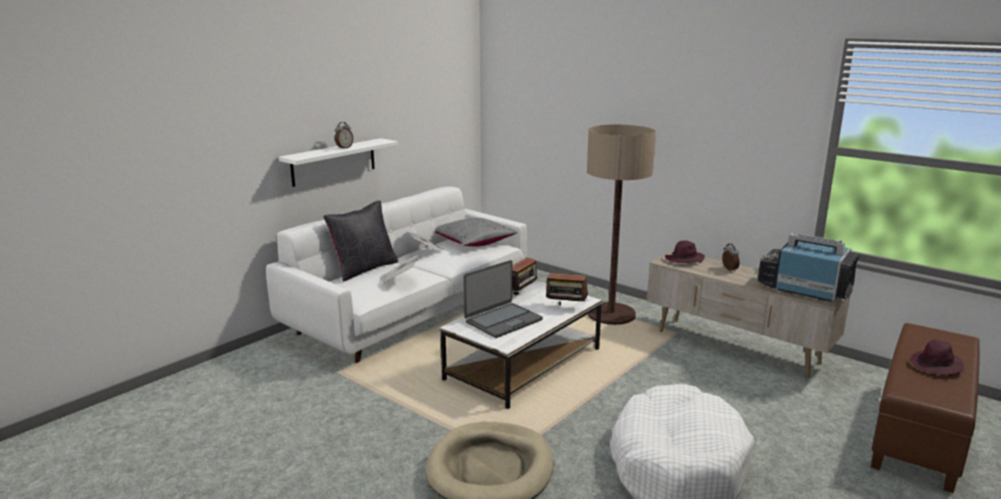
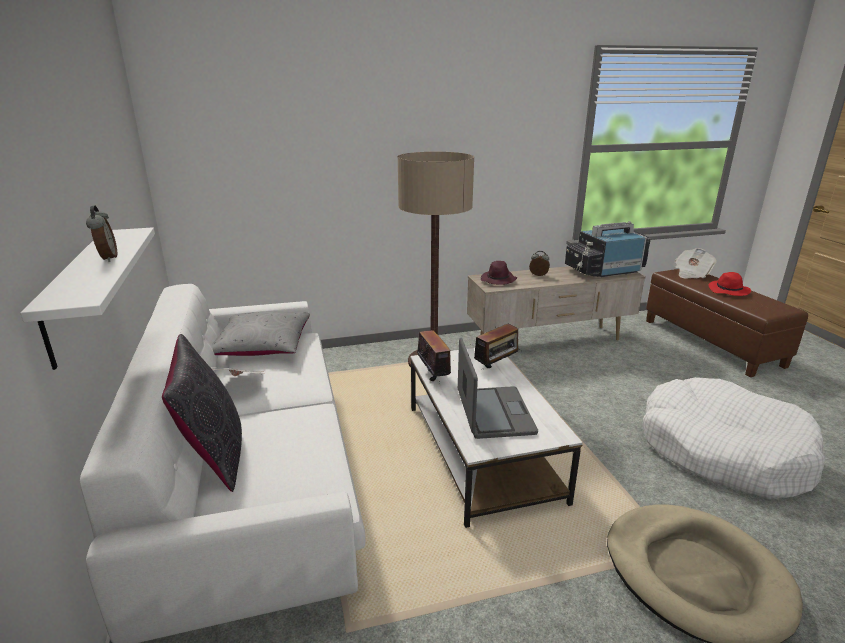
camera: 55 degrees left, 5 degrees up
newspaper [380,255,421,283] -> newspaper moved to [675,248,717,279]
purple hat [909,340,964,375] -> red hat [709,272,751,296]

